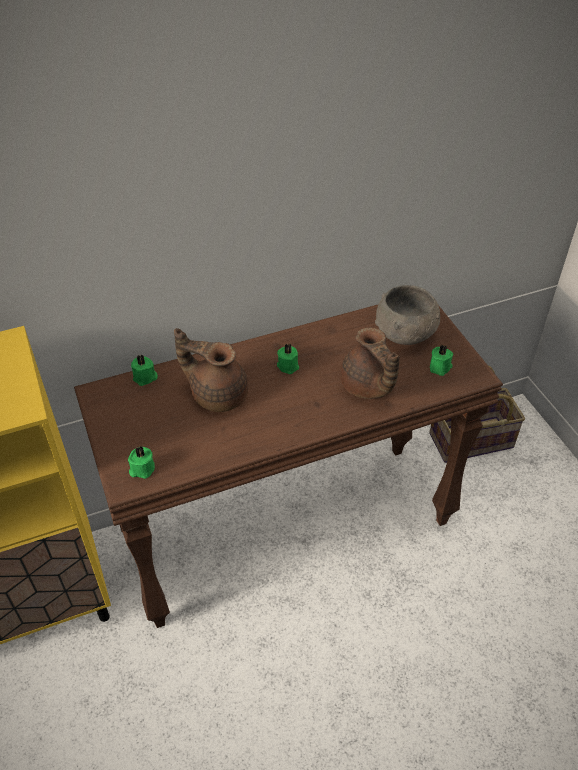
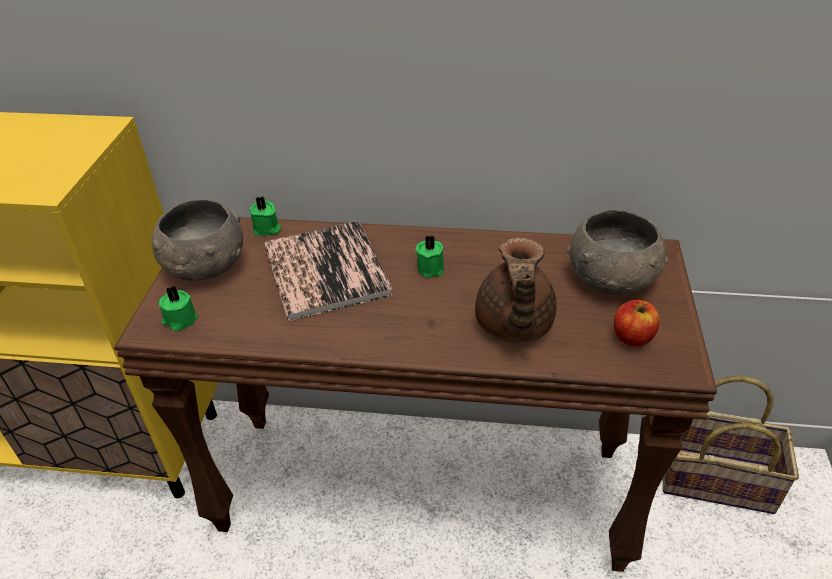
camera: 30 degrees right, 5 degrees down
brown teapot [174,328,248,412] -> book [264,221,393,321]
green candle [430,345,453,376] -> apple [614,300,660,347]
none -> grey bowl [152,199,243,281]

